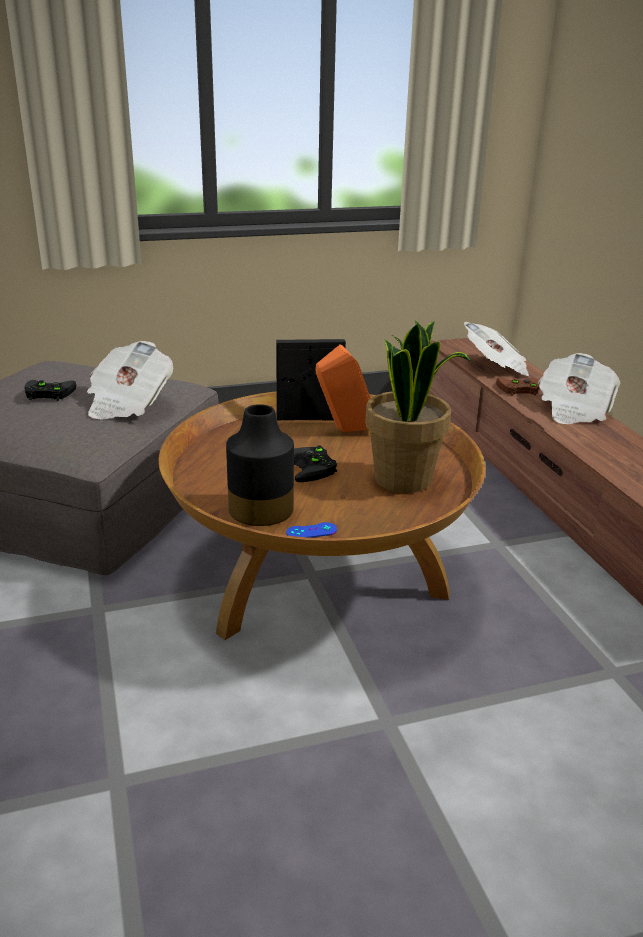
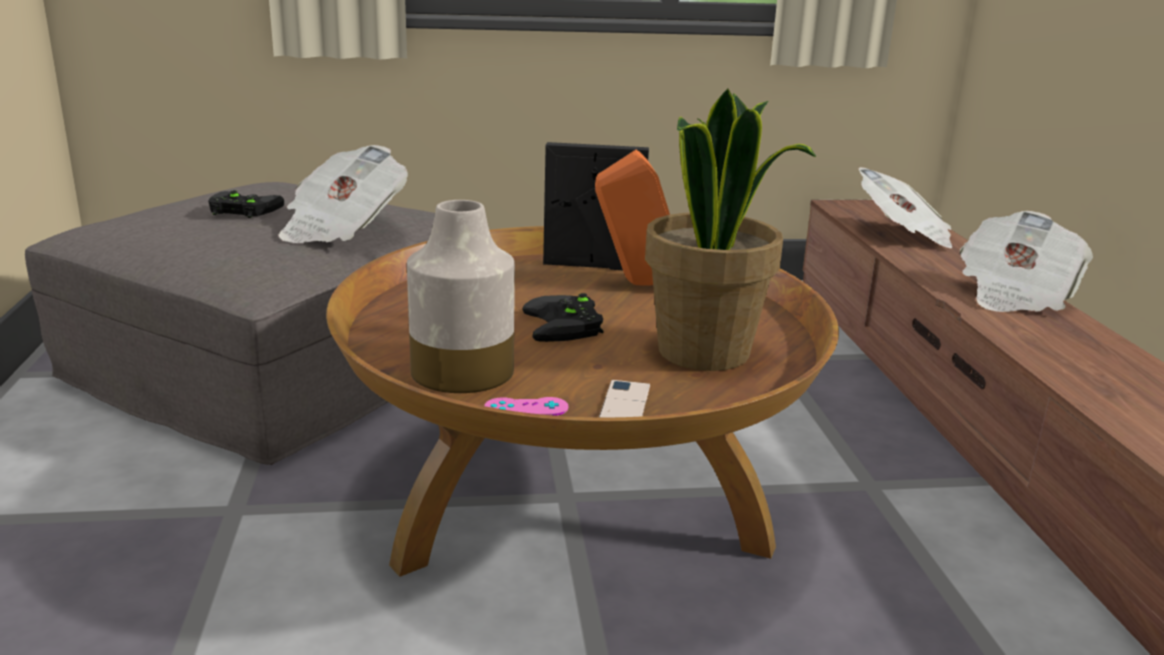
camera: 10 degrees right, 5 degrees down
black vase [226,404,294,526] -> beige vase [407,200,515,393]
blue game controller [286,522,337,538] -> pink game controller [484,397,568,416]
brown game controller [496,378,539,395] -> none
none -> phone [599,380,650,418]

